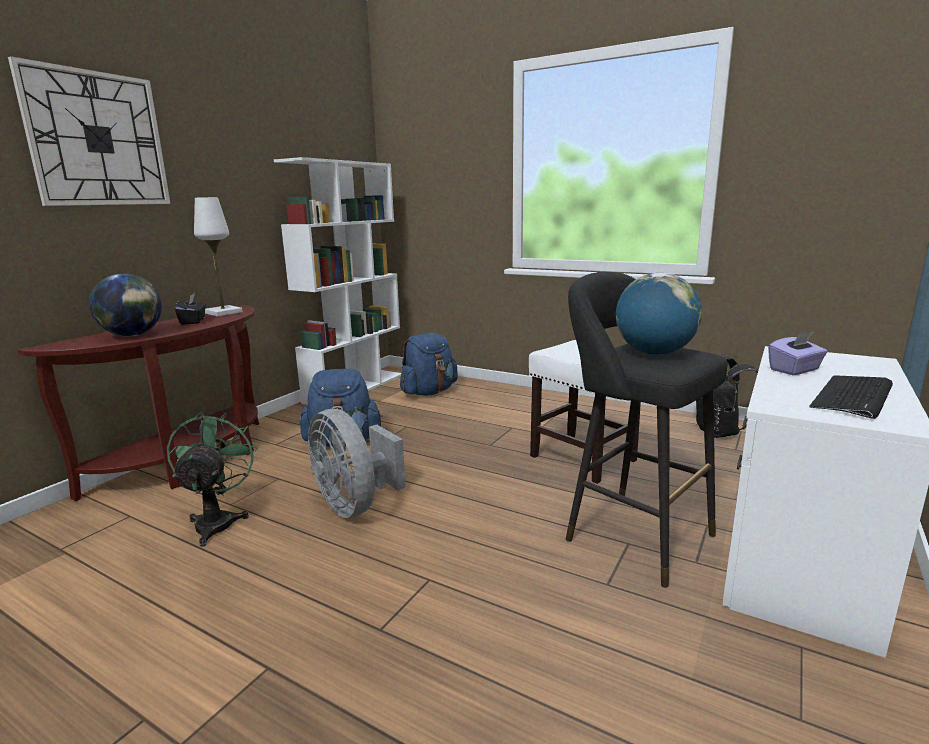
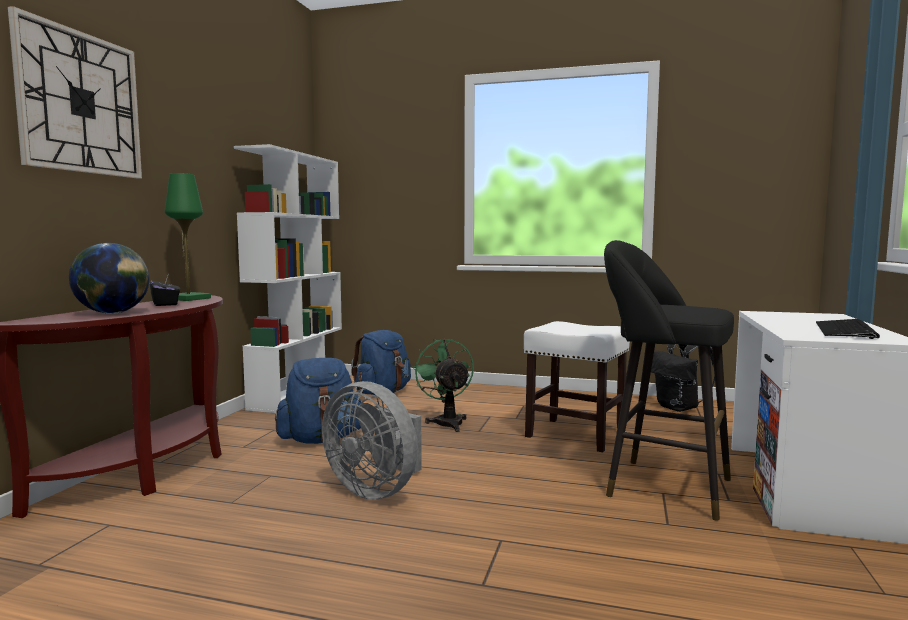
camera: 15 degrees left, 10 degrees down
green fan [167,412,257,547] -> green fan moved to [412,339,474,432]
white table lamp [194,197,243,316] -> green table lamp [165,173,211,301]
globe [616,273,702,355] -> none
purple tissue box [768,332,828,375] -> none

